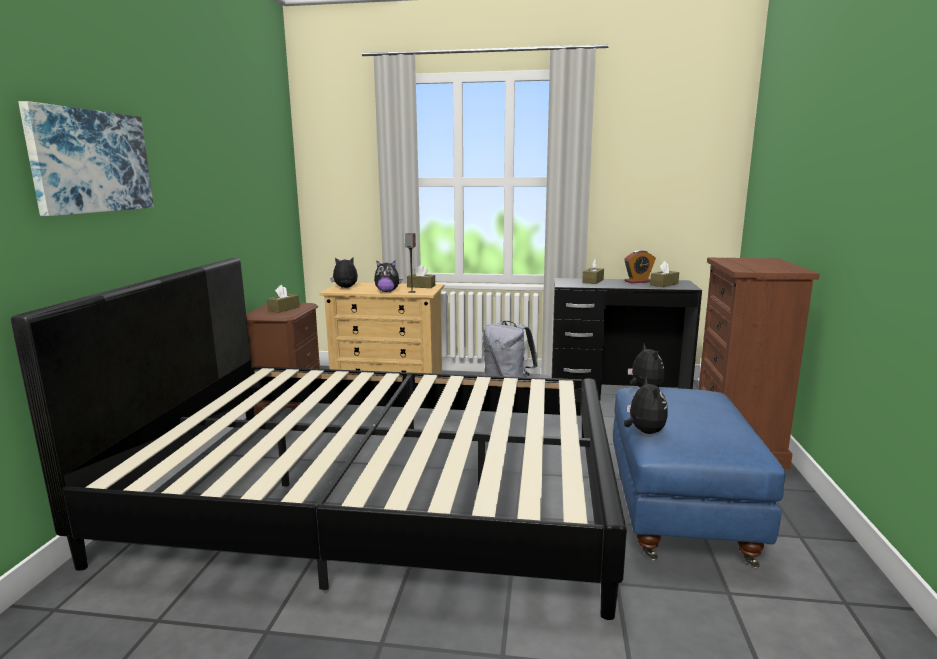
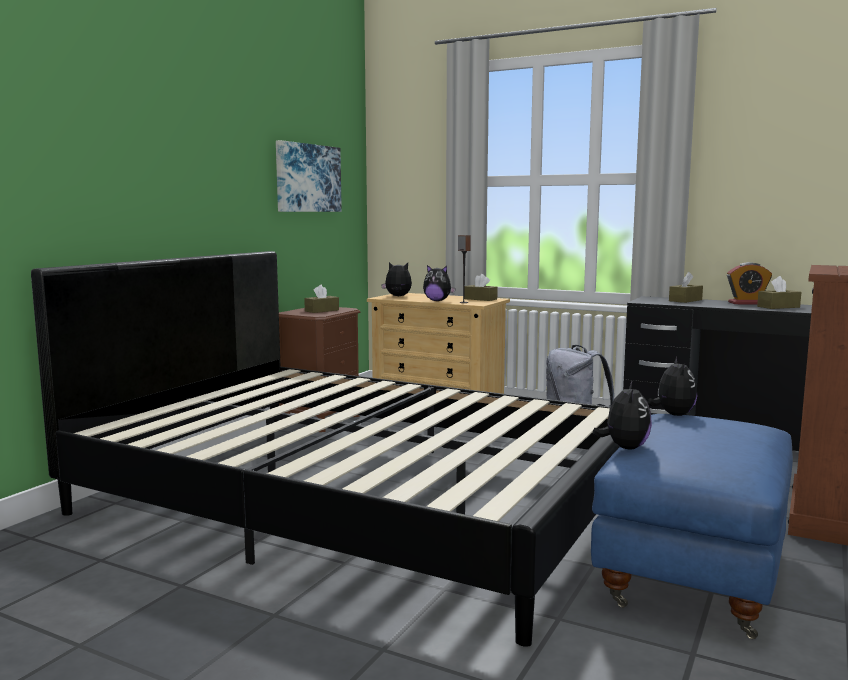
camera: 20 degrees right, 5 degrees down
picture [18,101,154,216] -> picture moved to [276,140,342,212]

